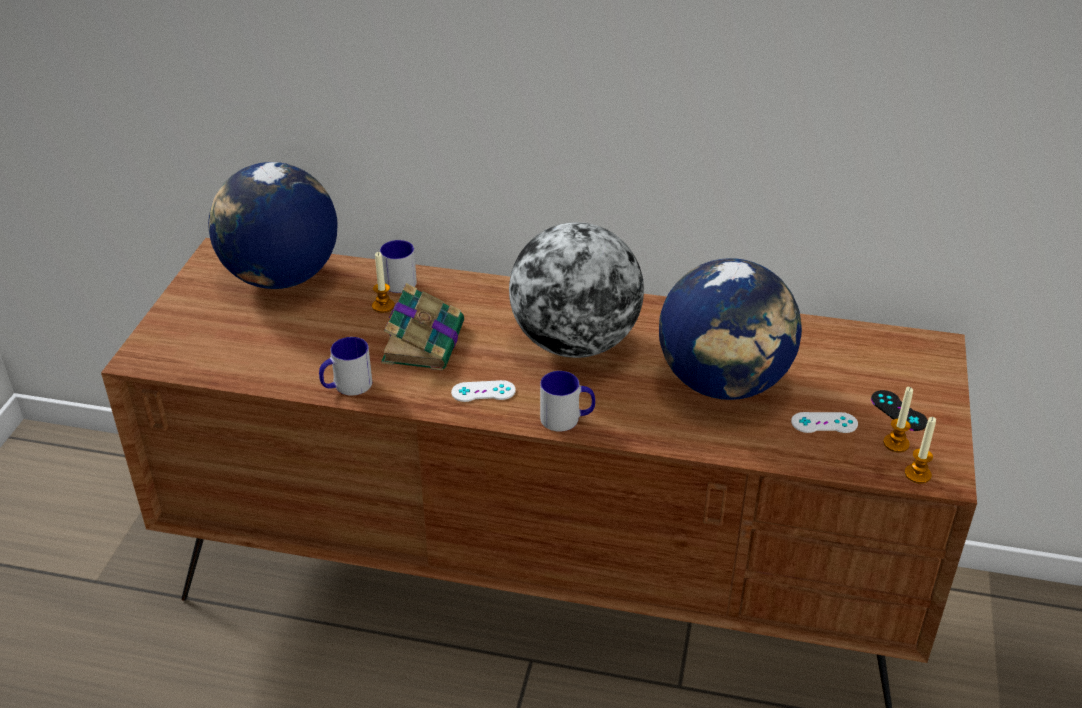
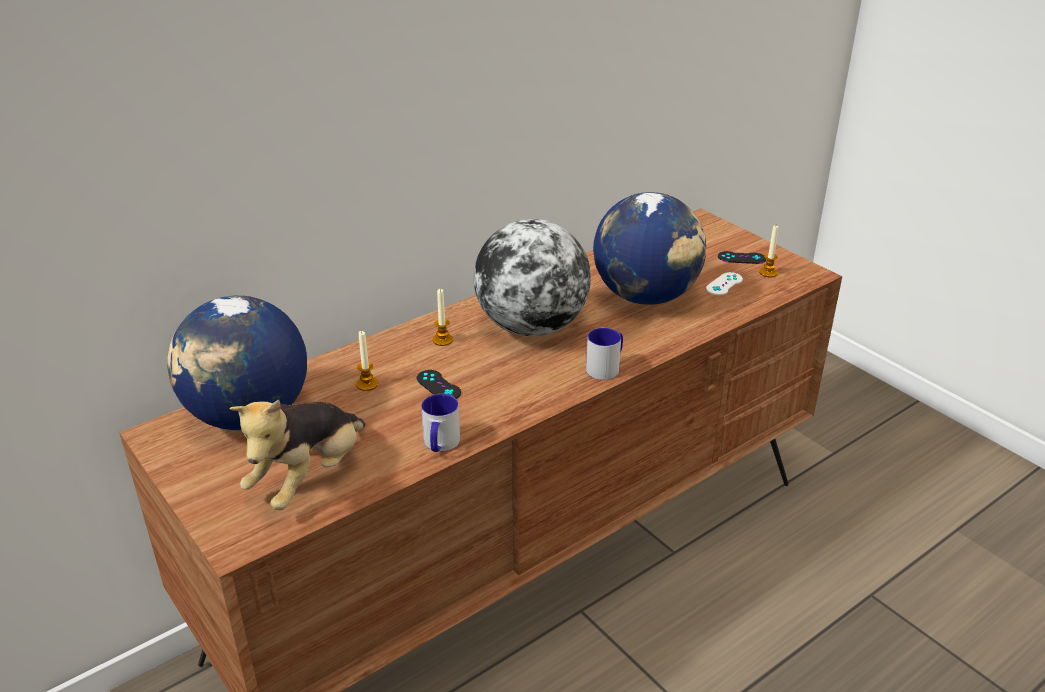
camera: 50 degrees left, 5 degrees down
mug [380,240,417,293] -> none
book [381,283,464,370] -> black game controller [416,370,461,399]
white game controller [451,380,516,402] -> none
candle [905,417,936,484] -> candle moved to [433,289,453,346]
none -> plush toy [230,400,365,510]

